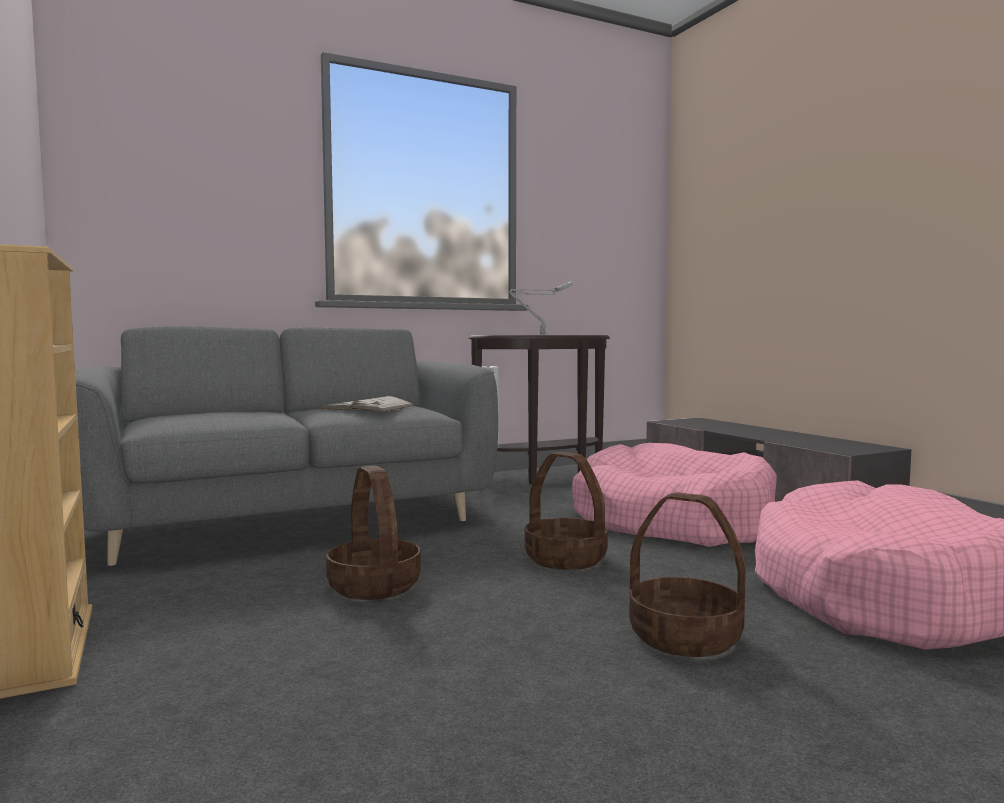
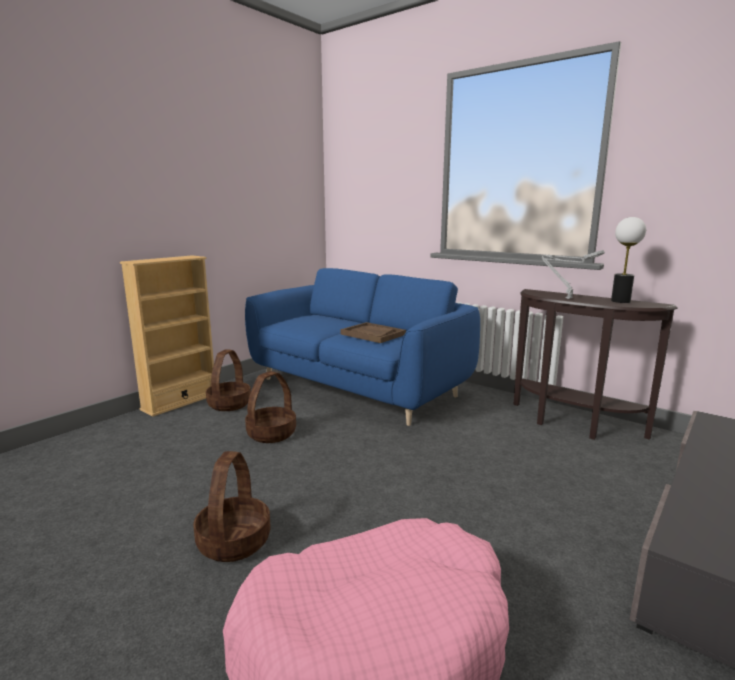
camera: 65 degrees right, 10 degrees up
grey sofa [75,326,498,566] -> blue sofa [245,268,480,426]
white book [320,396,415,411] -> brown tray [340,322,406,343]
basket [525,452,608,570] -> basket moved to [206,349,251,411]
pink dog bed [572,443,777,547] -> none
none -> table lamp [611,217,646,303]

